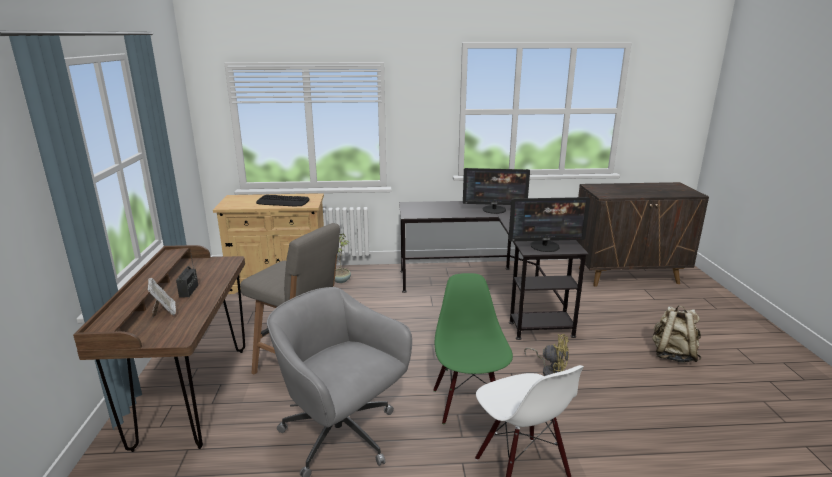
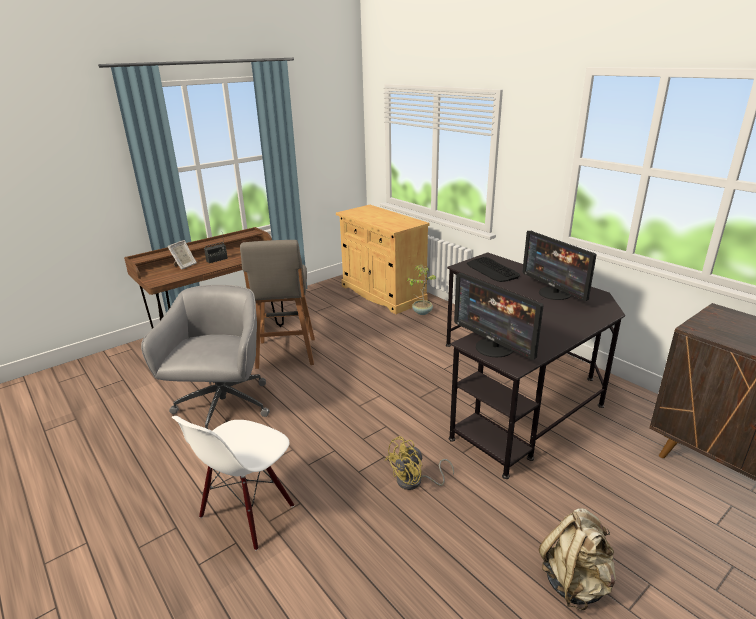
camera: 55 degrees right, 5 degrees up
keyboard [256,195,310,207] -> keyboard moved to [467,257,520,282]
green chair [433,273,513,424] -> none
yellow fan [524,334,569,376] -> yellow fan turned 60 degrees clockwise [385,436,454,490]

